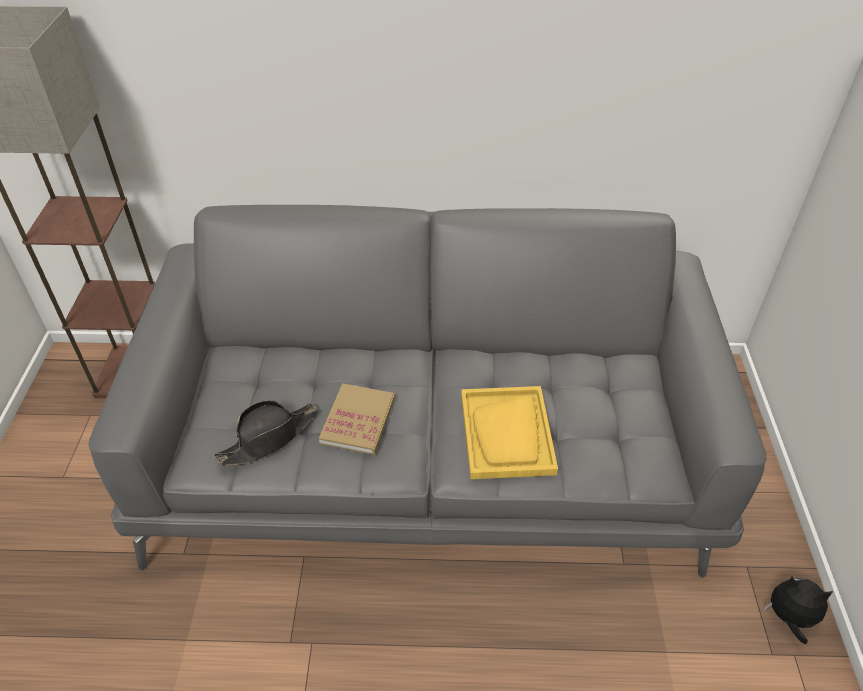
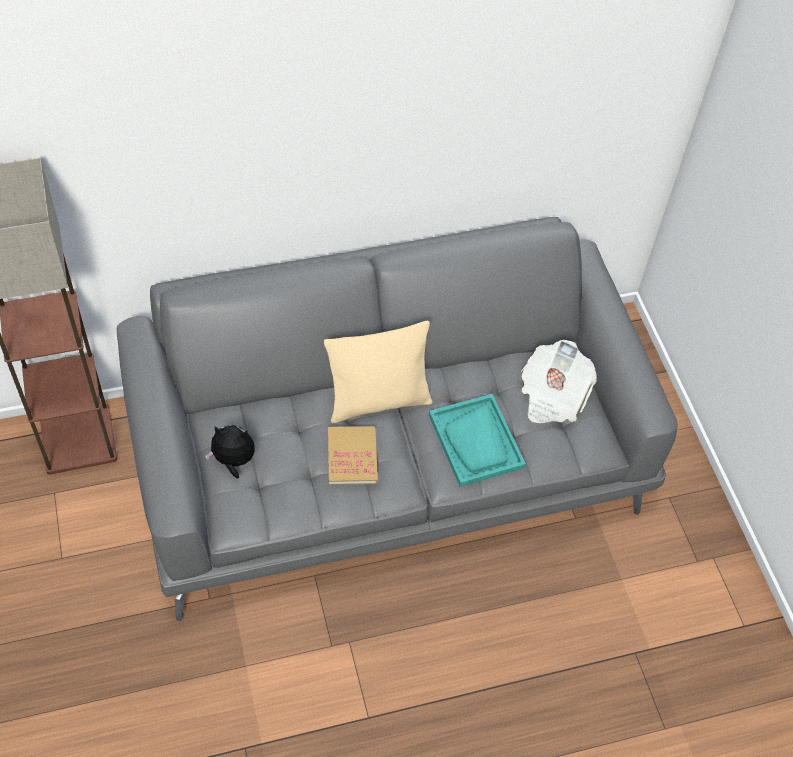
camera: 20 degrees left, 10 degrees up
black hat [214,400,318,466] -> none
yellow tray [461,386,558,479] -> turquoise tray [429,394,526,487]
plush toy [764,577,833,644] -> plush toy moved to [205,425,255,479]
none -> beige pillow [324,321,432,424]
none -> newspaper [521,340,597,423]

